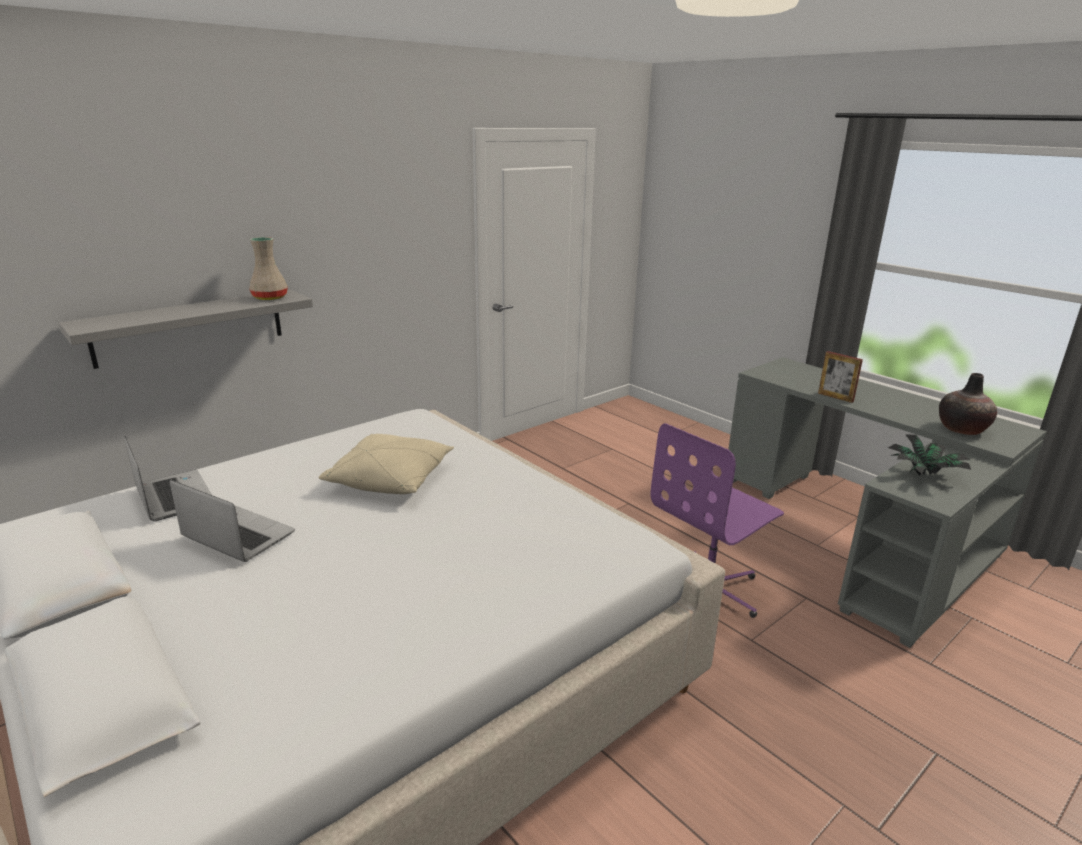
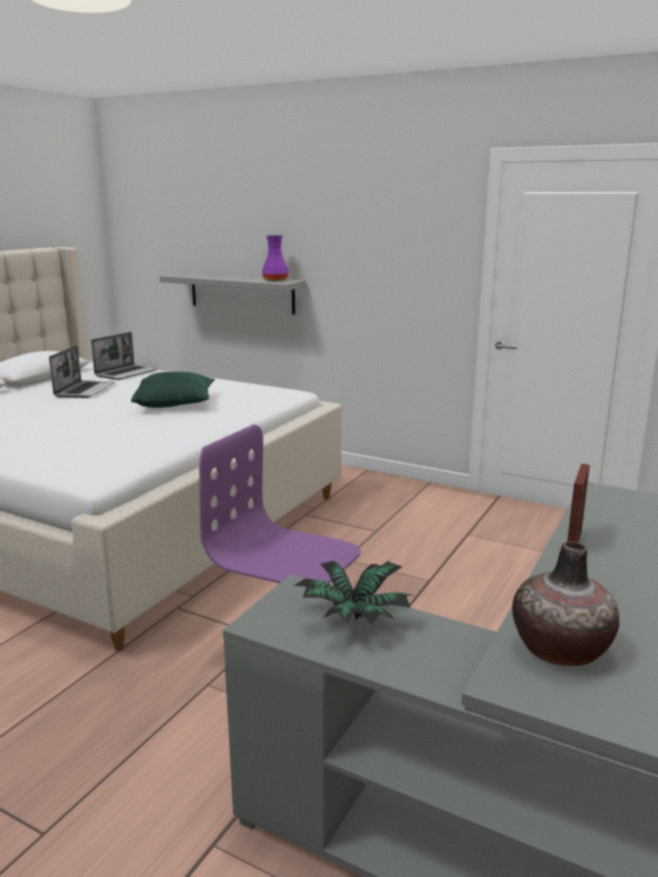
camera: 70 degrees right, 5 degrees down
beige vase [249,237,288,300] -> purple vase [262,235,289,281]
beige pillow [319,434,454,494] -> green pillow [131,372,215,408]

